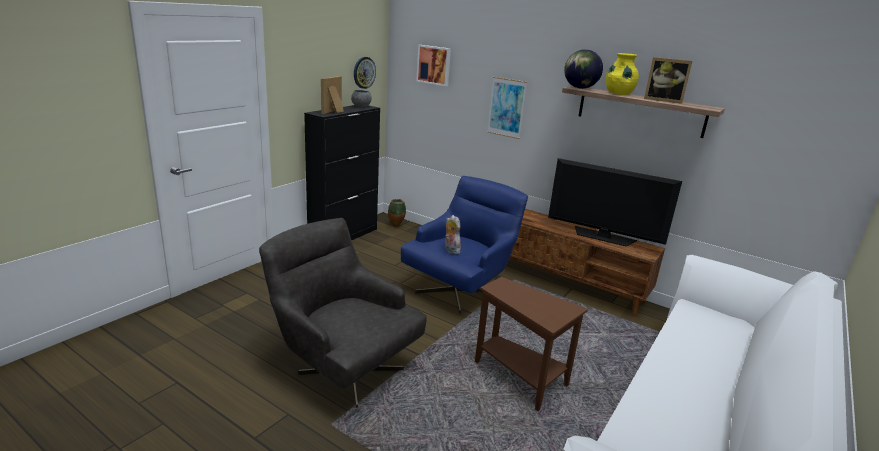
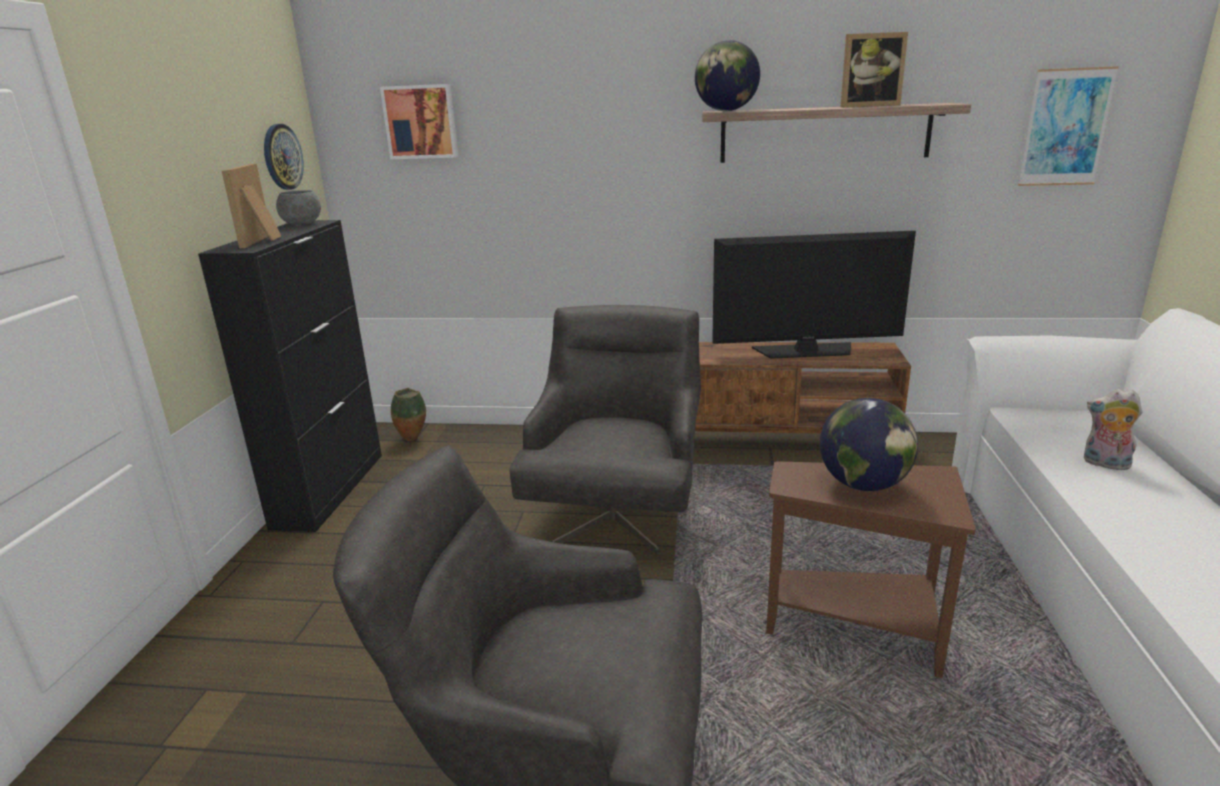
camera: 25 degrees left, 0 degrees up
blue armchair [401,176,528,313] -> grey armchair [509,305,701,555]
plush toy [445,215,461,254] -> plush toy moved to [1084,389,1142,470]
picture [487,77,527,139] -> picture moved to [1018,66,1119,186]
yellow vase [606,53,639,95] -> none
none -> globe [820,398,918,491]

